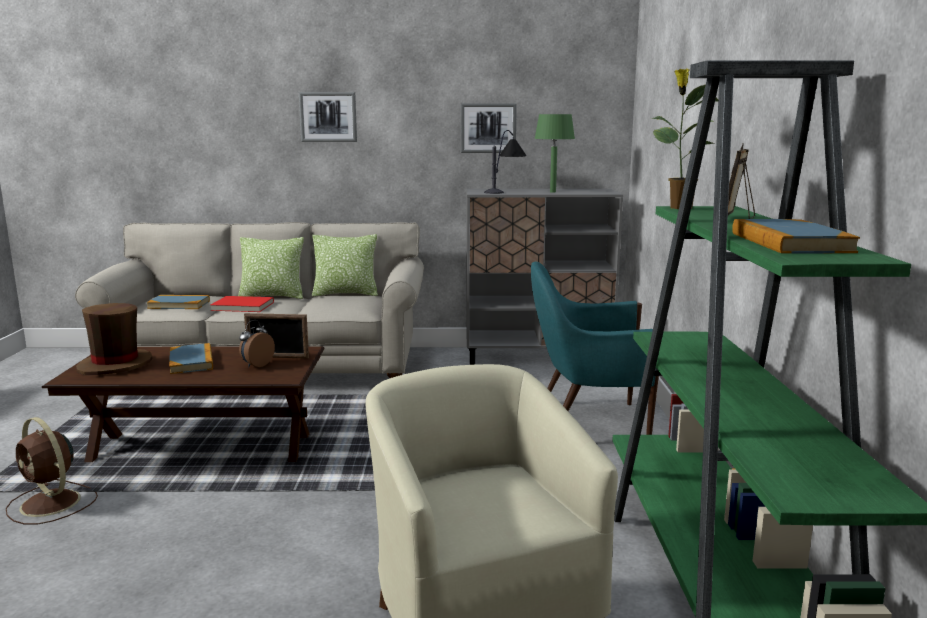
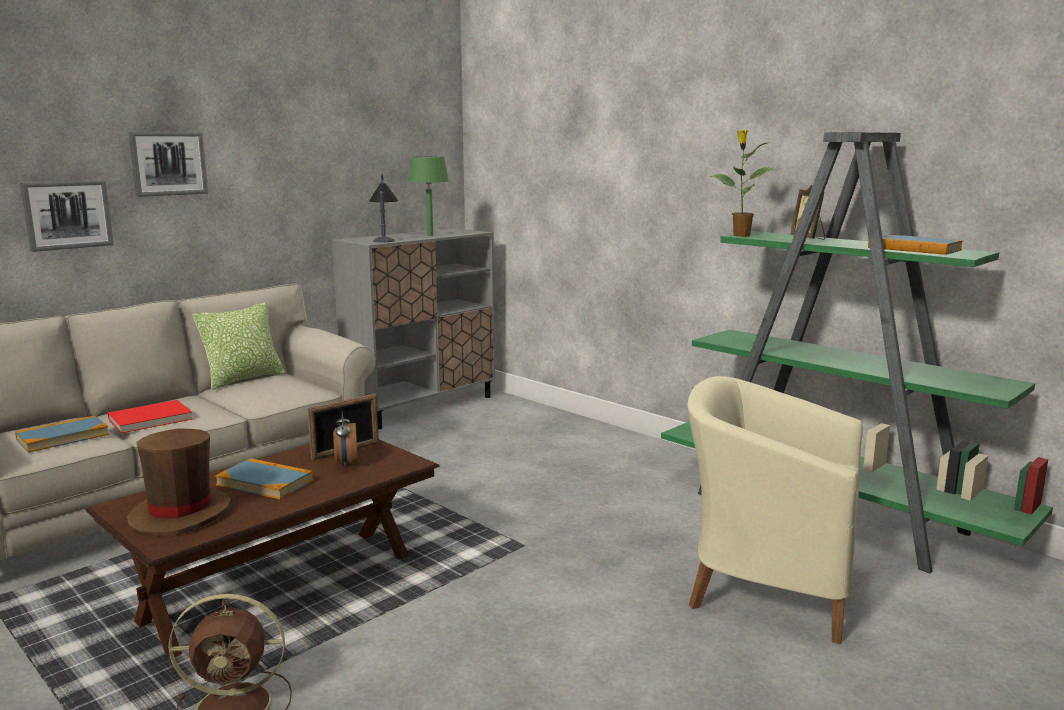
camera: 45 degrees left, 0 degrees up
pillow [238,237,304,299] -> none
picture [461,103,517,153] -> picture moved to [20,180,114,252]
turquoise armchair [531,262,659,435] -> none

